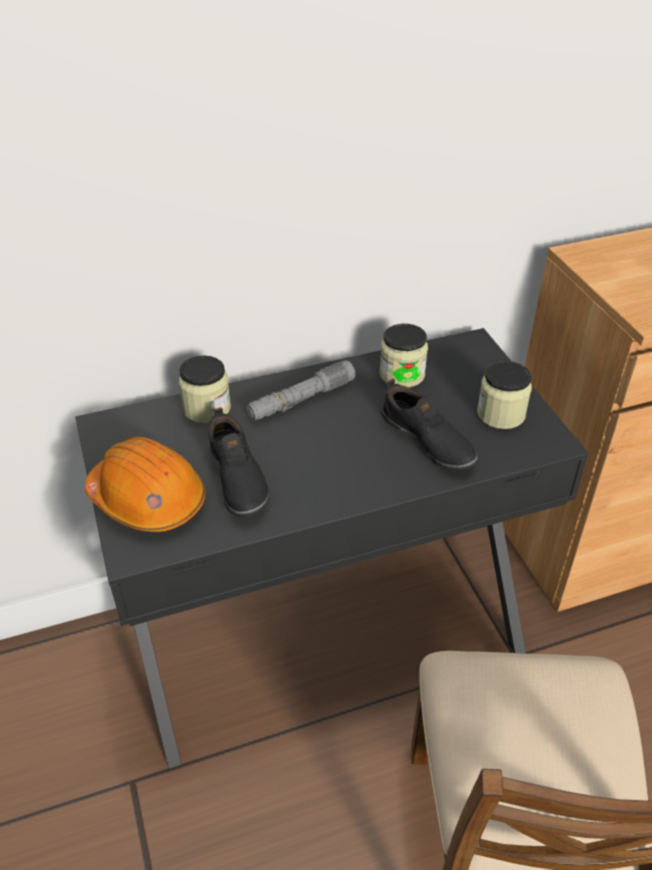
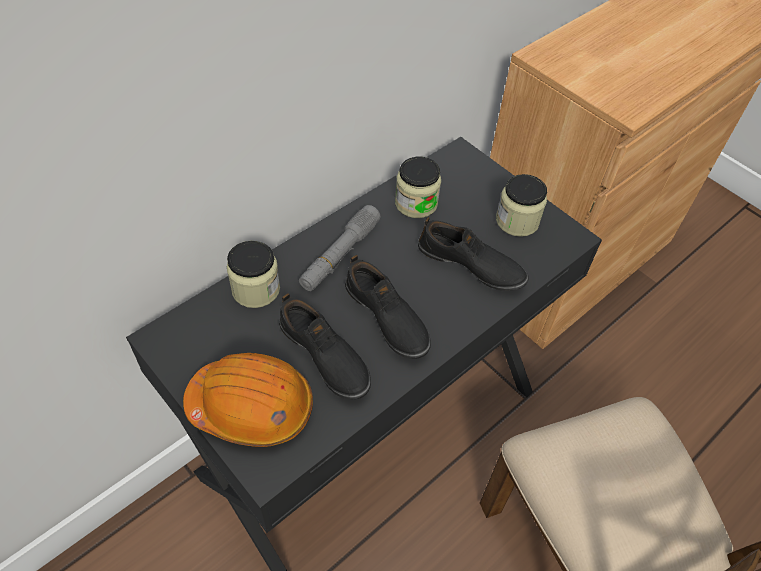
camera: 25 degrees left, 10 degrees up
none -> black shoe [345,255,431,359]

